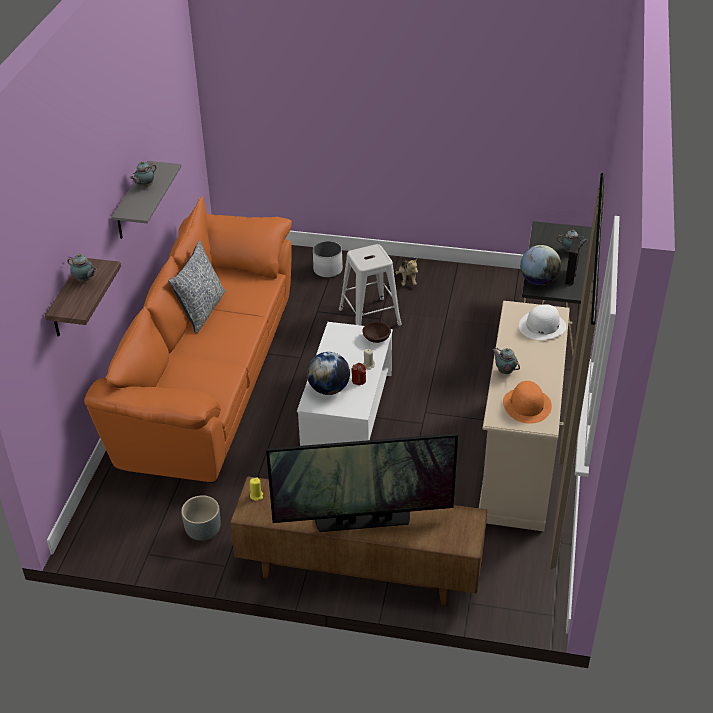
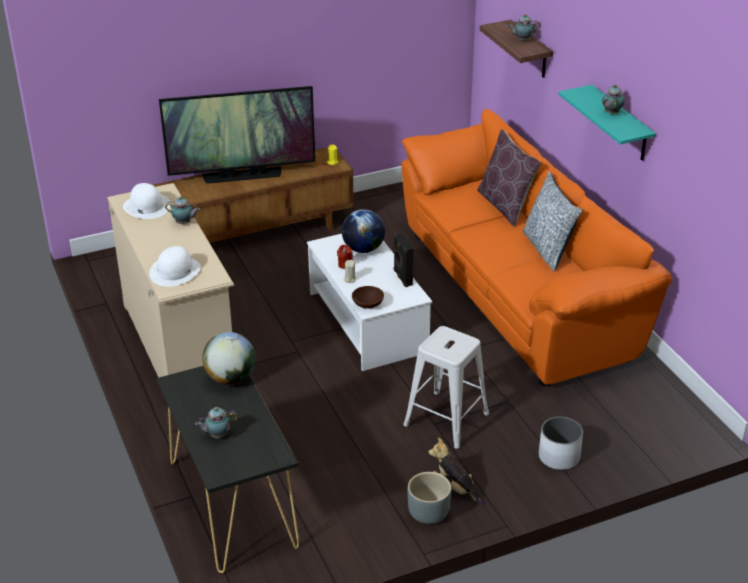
camera: 145 degrees right, 5 degrees down
grey shelf [111,161,182,239] -> turquoise shelf [558,85,656,161]
grey planter [181,495,221,541] -> grey planter moved to [407,472,451,524]
television [266,433,458,532] -> television turned 150 degrees counterclockwise [159,86,315,184]
orange hat [503,381,552,424] -> white hat [123,183,170,219]
black speaker [565,236,581,286] -> black speaker moved to [394,232,413,287]
none -> brown pillow [477,129,541,227]

